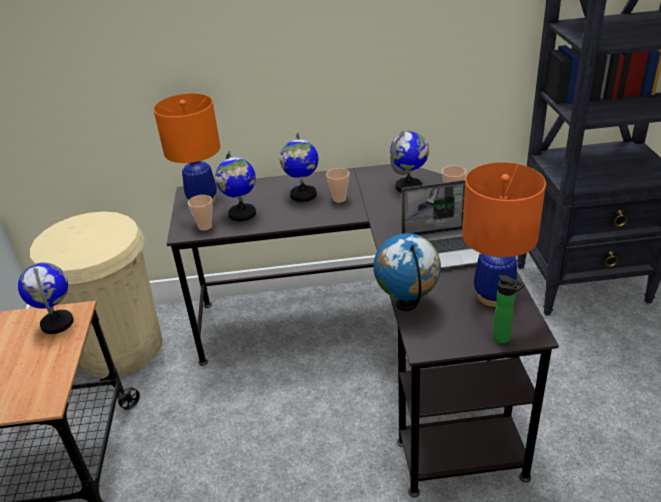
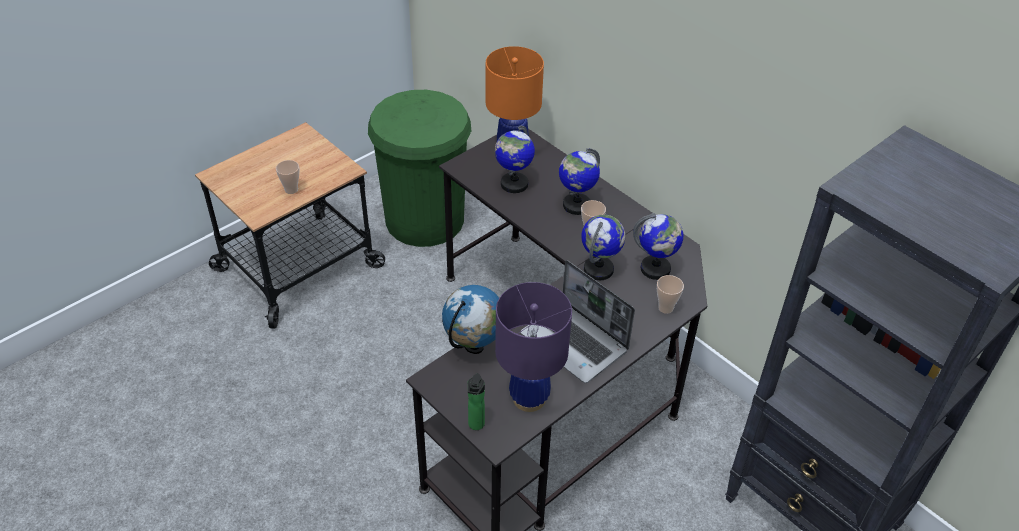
camera: 50 degrees right, 10 degrees up
globe [18,262,74,334] -> globe moved to [582,215,625,280]
beige trash can [30,211,163,378] -> green trash can [368,90,471,247]
cup [188,195,212,231] -> cup moved to [276,160,300,194]
orange table lamp [462,162,546,307] -> purple table lamp [495,282,572,412]

